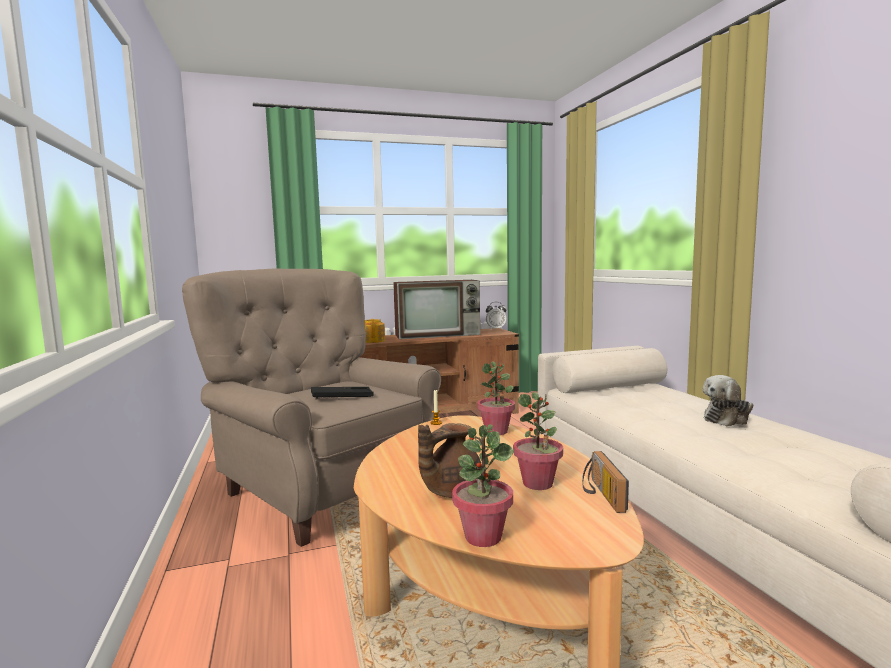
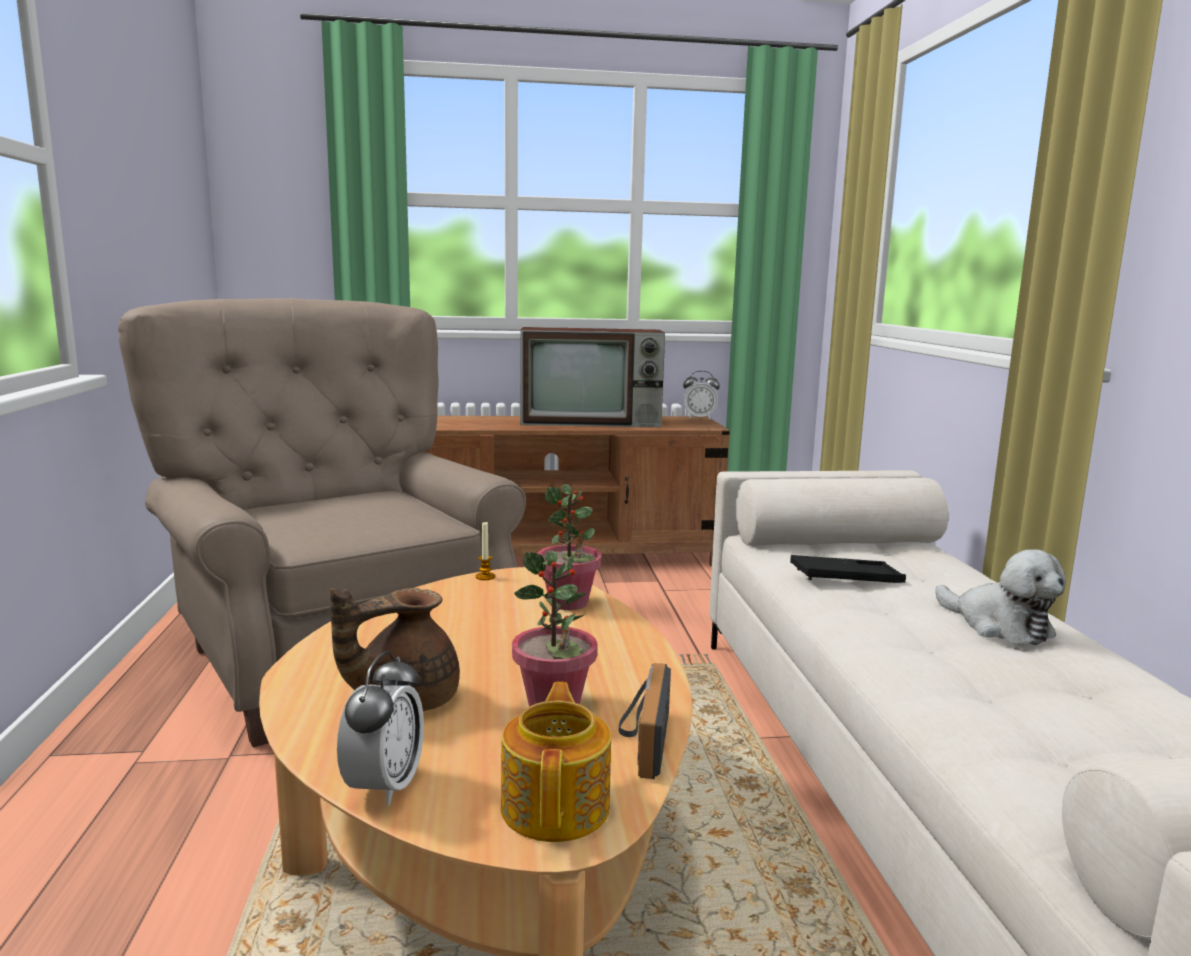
camera: 10 degrees right, 5 degrees up
black tray [311,387,374,399] -> black tray moved to [790,555,906,583]
teapot [365,319,385,343] -> teapot moved to [501,682,611,842]
potted plant [452,424,514,547] -> alarm clock [337,651,424,806]
plush toy [703,375,754,426] -> plush toy turned 105 degrees counterclockwise [935,550,1066,645]

